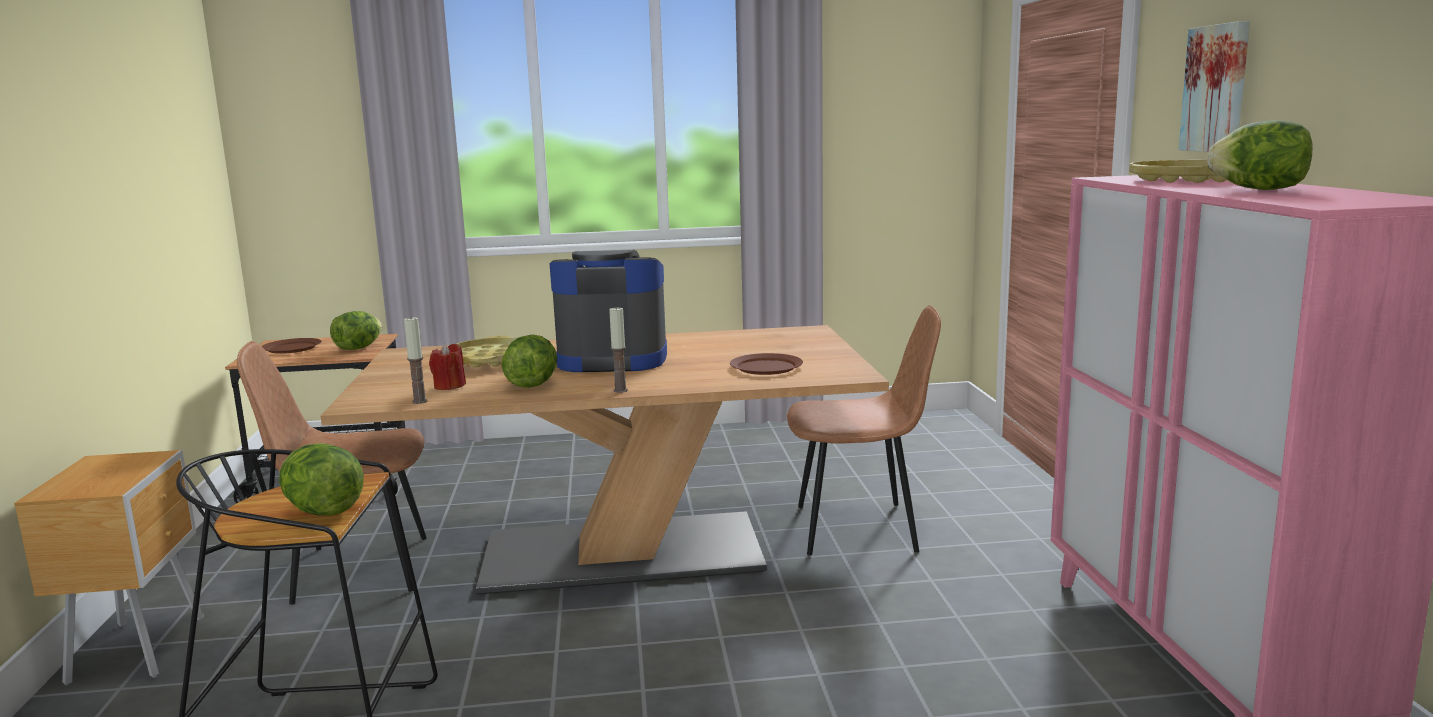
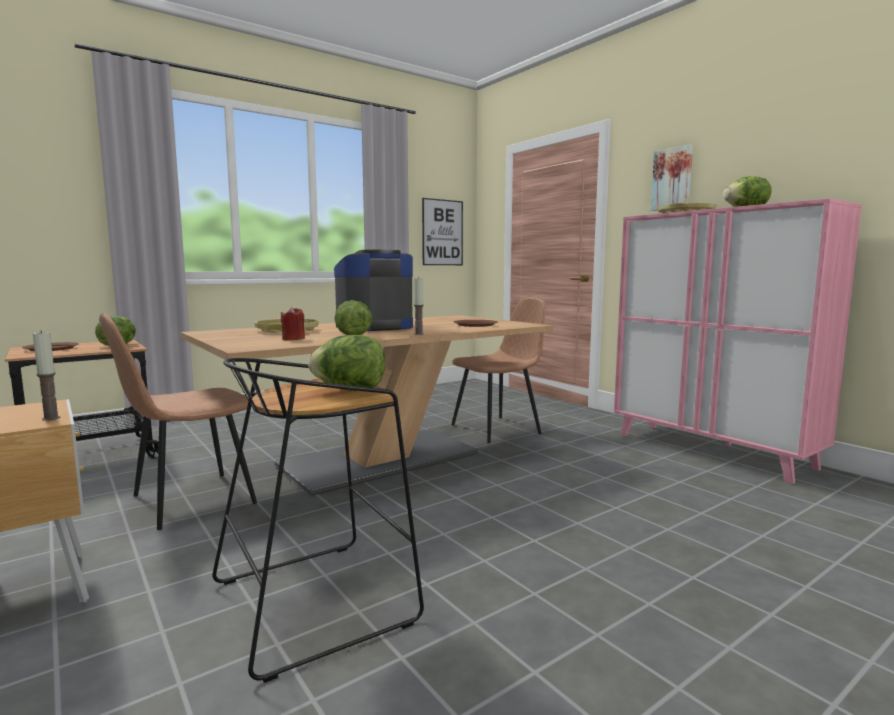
camera: 30 degrees left, 5 degrees down
candle [404,317,428,404] -> candle moved to [33,330,60,421]
none -> picture [422,198,463,265]

